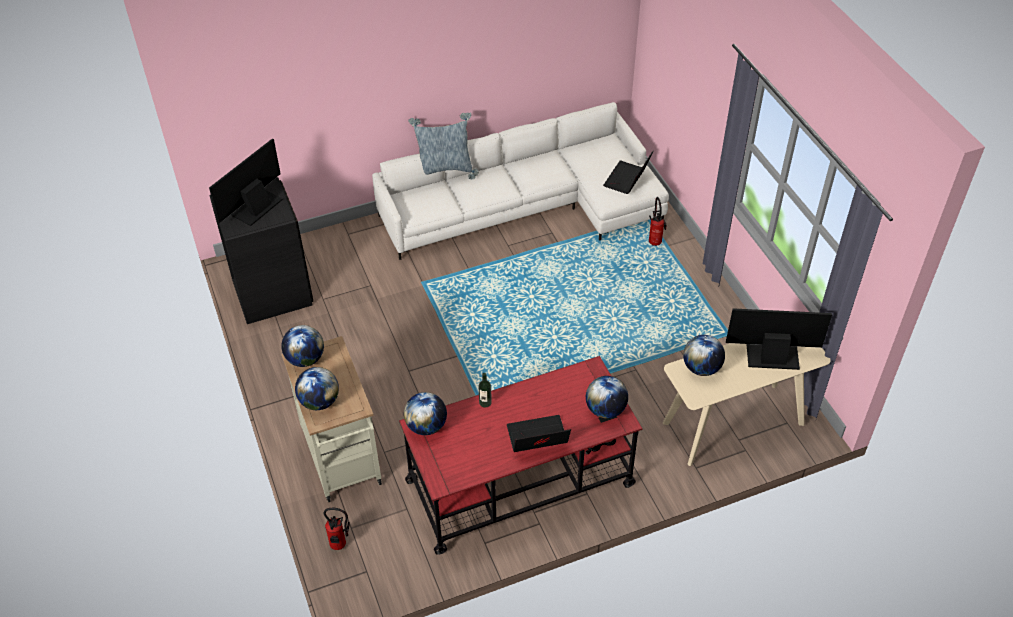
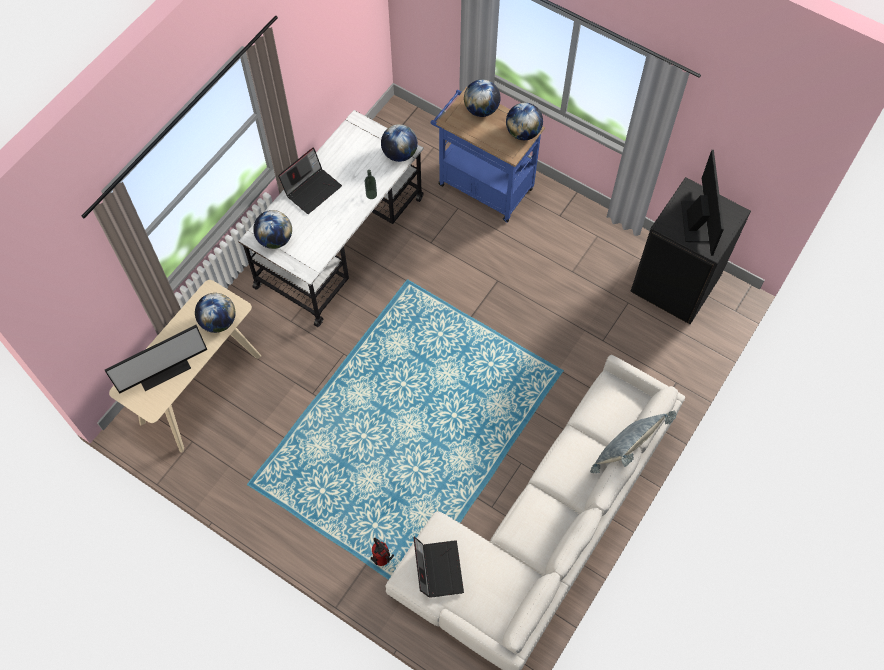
camera: 145 degrees right, 15 degrees up
beige cart [282,336,382,502] -> blue cart [431,87,545,222]
fire extinguisher [324,508,350,550] -> none
red desk [399,356,643,555] -> white desk [238,110,424,327]

